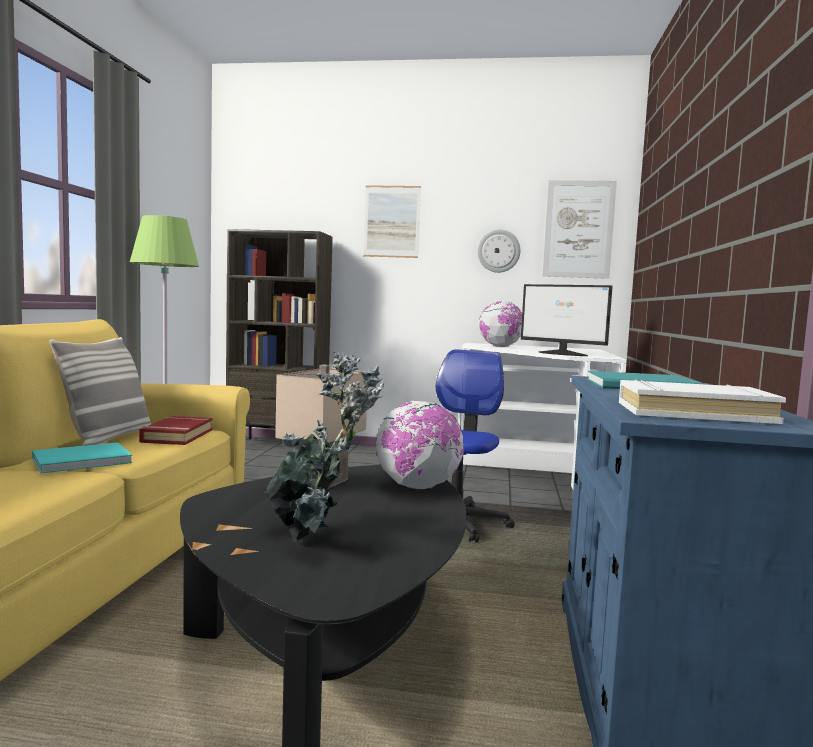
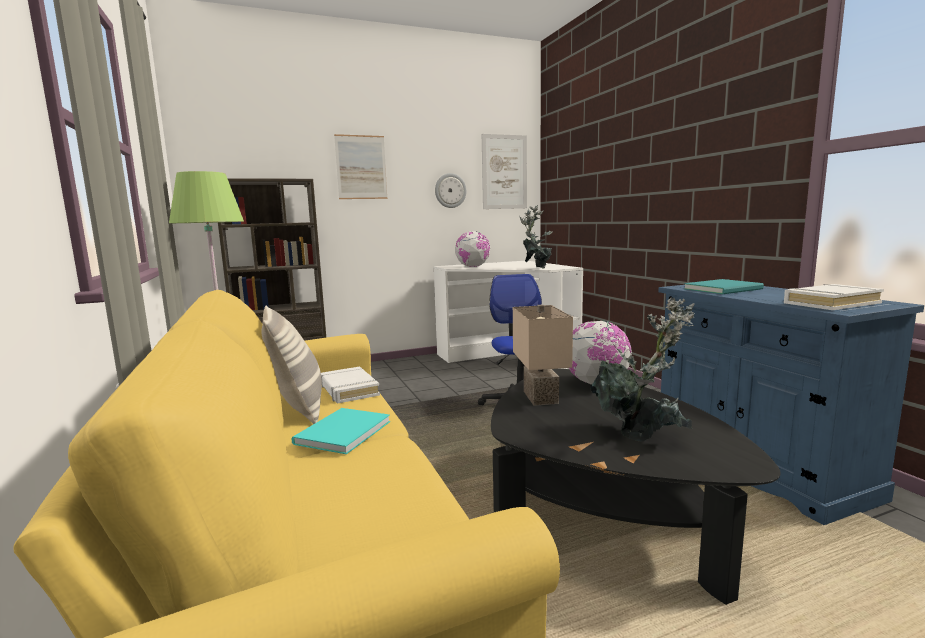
camera: 30 degrees left, 5 degrees up
red book [139,416,212,445] -> white book [321,366,380,403]
monitor [521,284,613,356] -> potted plant [519,205,553,269]

